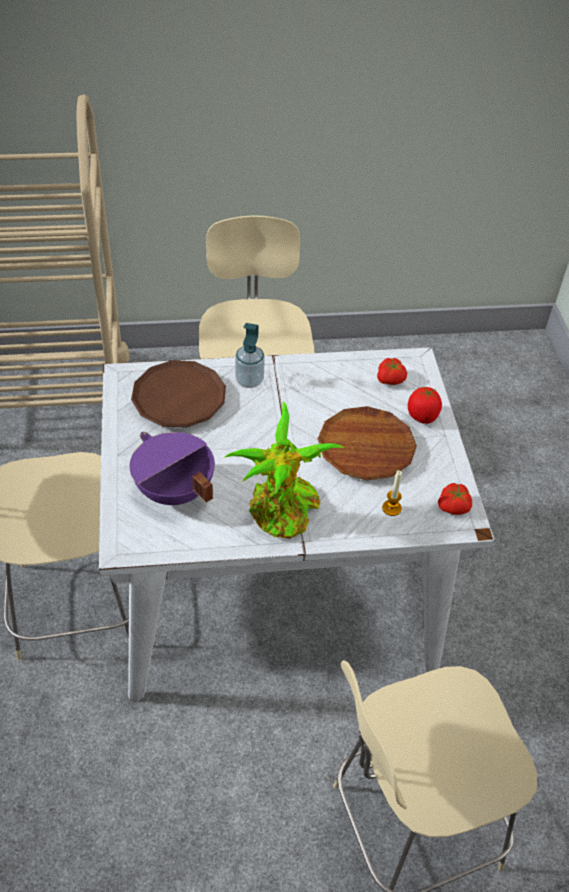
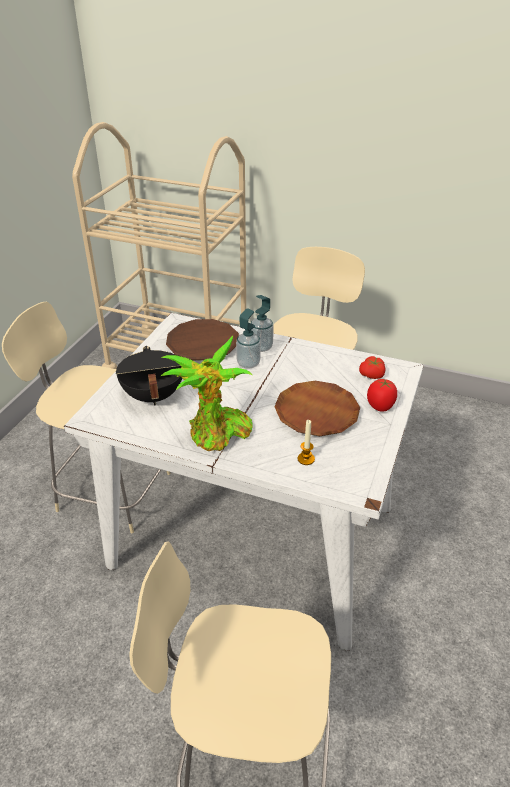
camera: 30 degrees right, 10 degrees down
purple cooking pot [129,432,215,505] -> black cooking pot [116,346,182,405]
tomato [438,483,472,515] -> none
none -> soap dispenser [236,308,261,369]

